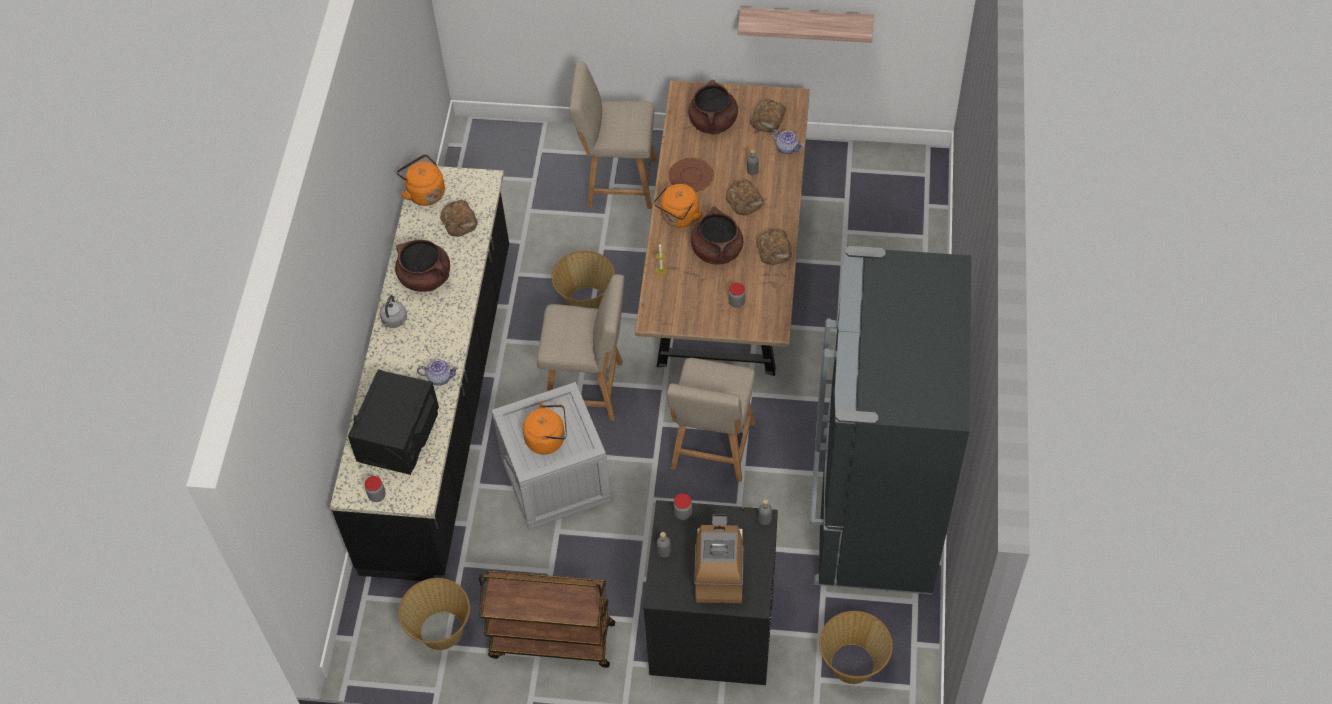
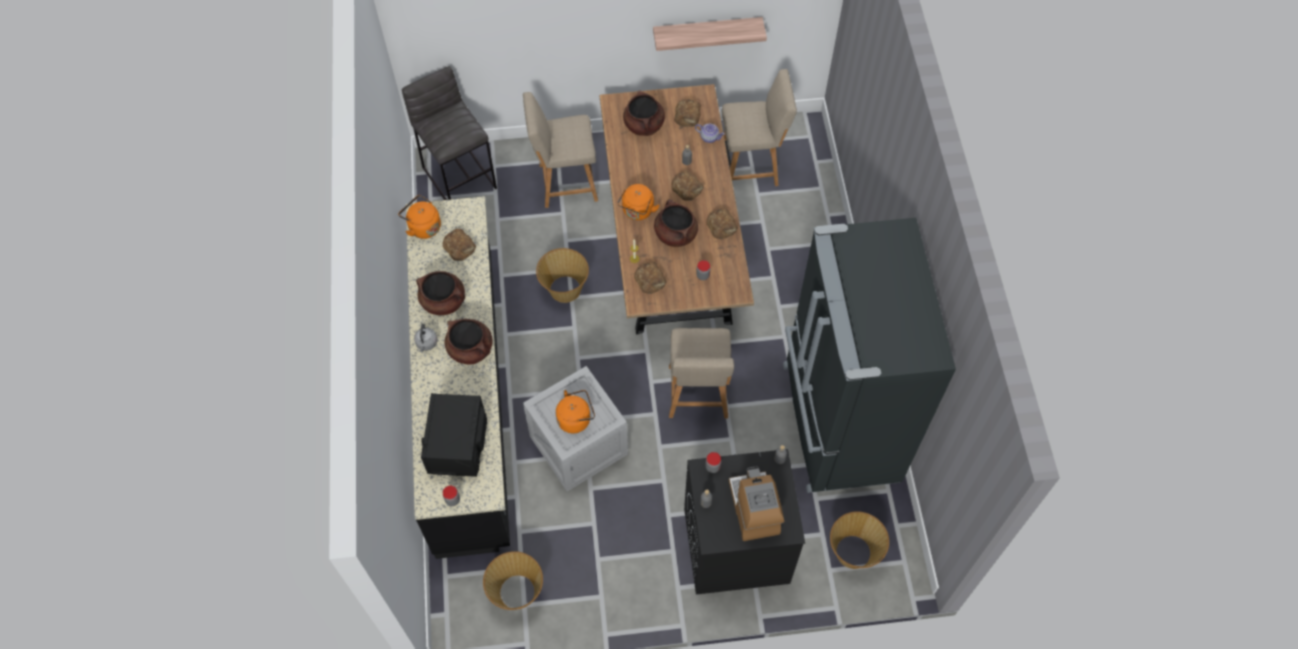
camera: 15 degrees left, 5 degrees up
teapot [417,360,459,386] -> none
brown cart [479,571,615,668] -> none
beige chair [537,275,624,420] -> beige chair moved to [722,69,797,186]
brown plate [668,158,714,193] -> none
none -> grey stool [402,66,497,200]
none -> brown cooking pot [444,319,493,364]
none -> bread [634,261,667,294]

